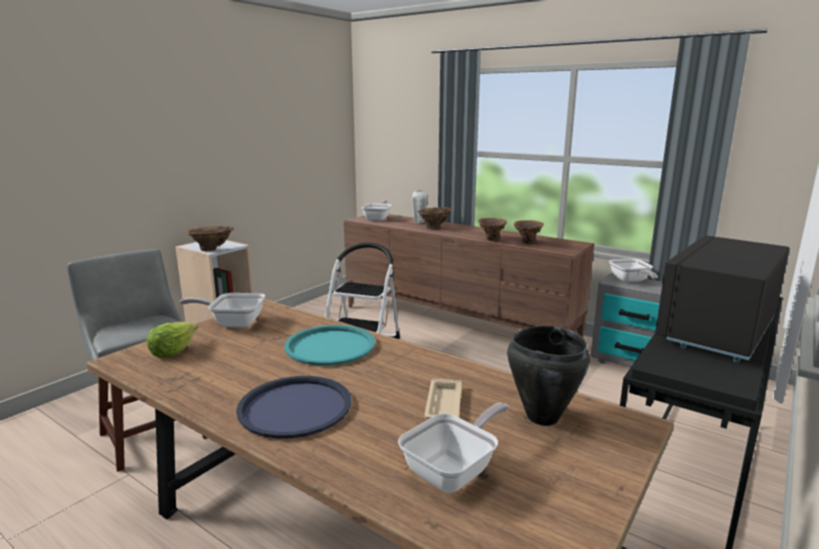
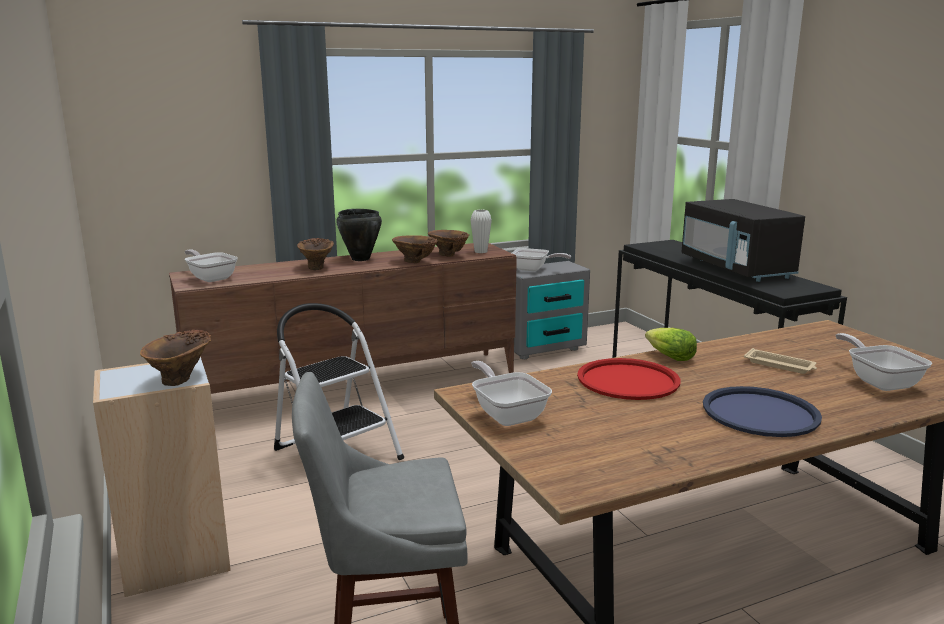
camera: 60 degrees left, 0 degrees up
lettuce [146,322,198,358] -> lettuce moved to [645,328,697,361]
frying pan [180,293,265,328] -> frying pan turned 120 degrees clockwise [471,361,552,426]
turquoise tray [284,325,375,366] -> red tray [577,358,680,400]
white vase [412,190,428,223] -> white vase moved to [471,210,492,253]
black cooking pot [507,326,590,426] -> black cooking pot moved to [336,209,382,261]

